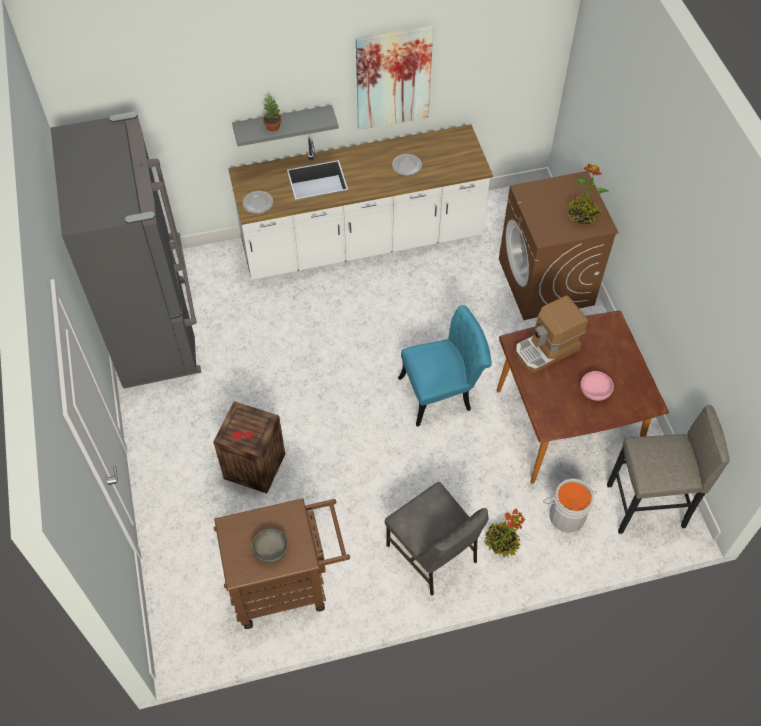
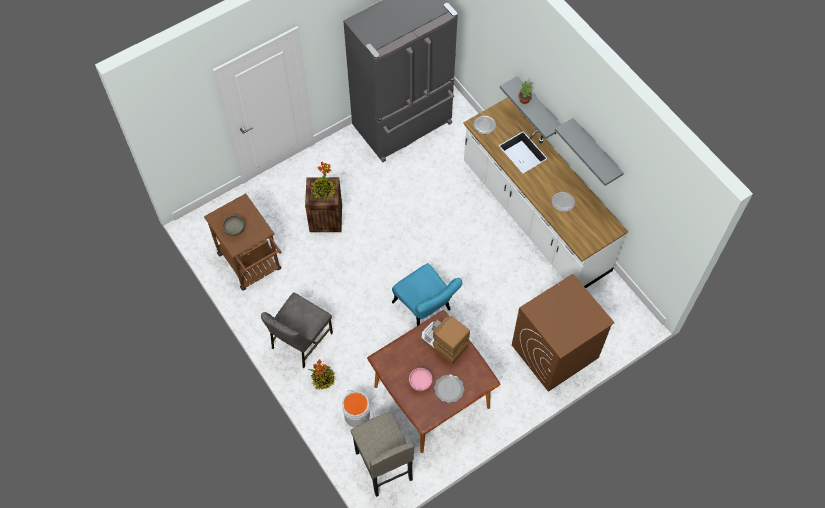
camera: 70 degrees right, 5 degrees up
picture [356,25,433,130] -> grey shelf [555,118,624,186]
potted plant [568,163,609,224] -> potted plant moved to [311,162,336,199]
none -> plate [434,374,464,403]

